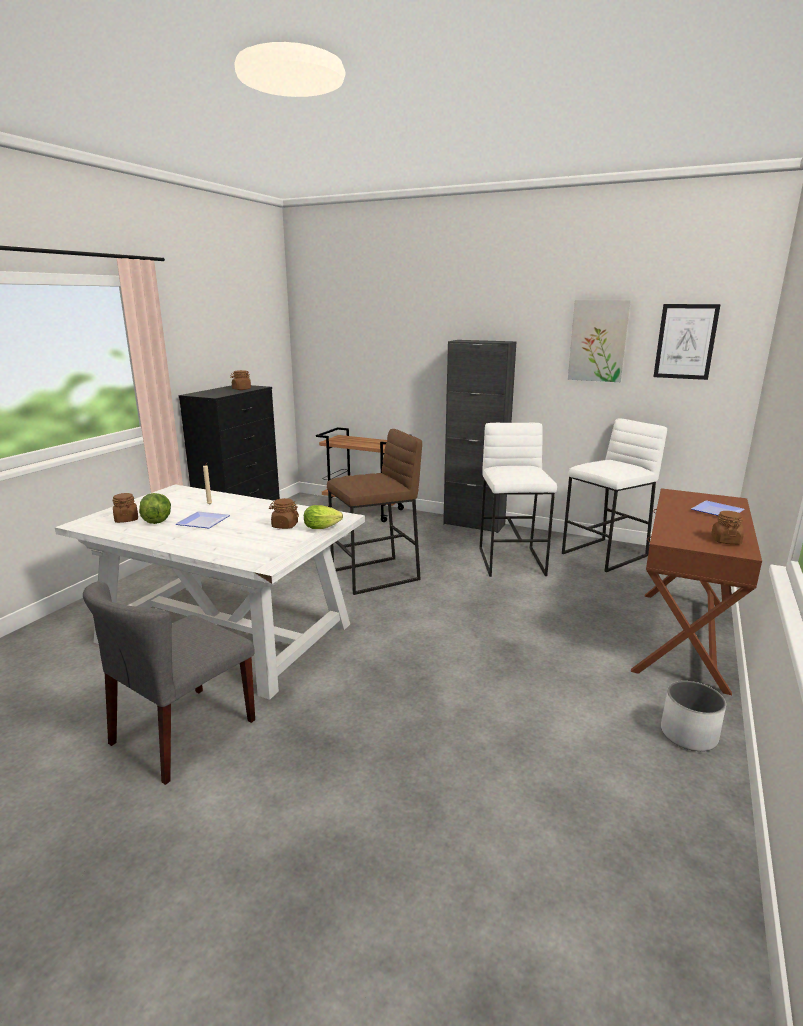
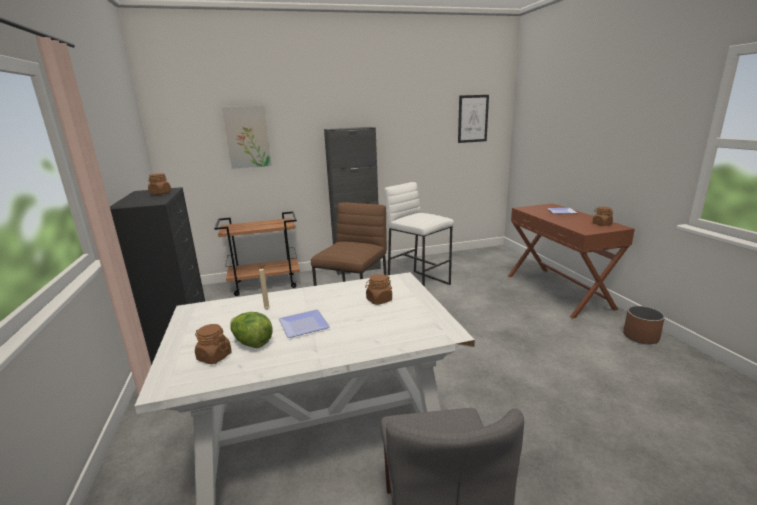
camera: 40 degrees left, 0 degrees up
lettuce [304,505,343,529] -> none
white stool [562,418,667,572] -> none
picture [568,300,631,382] -> picture moved to [222,106,272,169]
white planter [661,681,726,751] -> brown planter [623,306,665,344]

